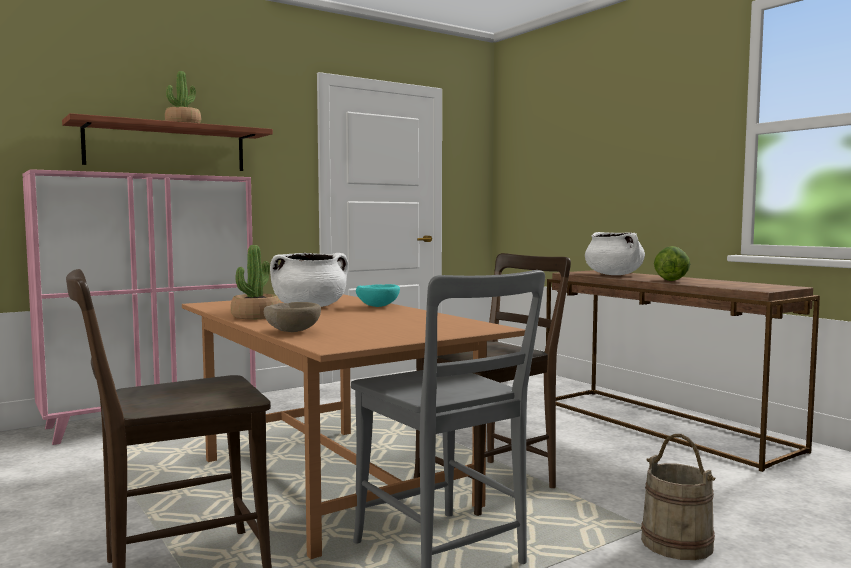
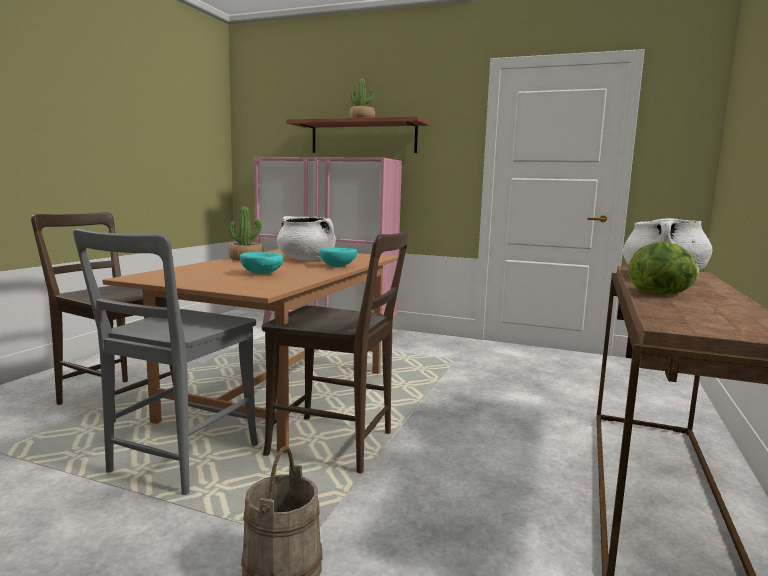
camera: 55 degrees right, 5 degrees up
beige bowl [264,302,321,332] -> none
none -> turquoise bowl [240,252,283,274]

